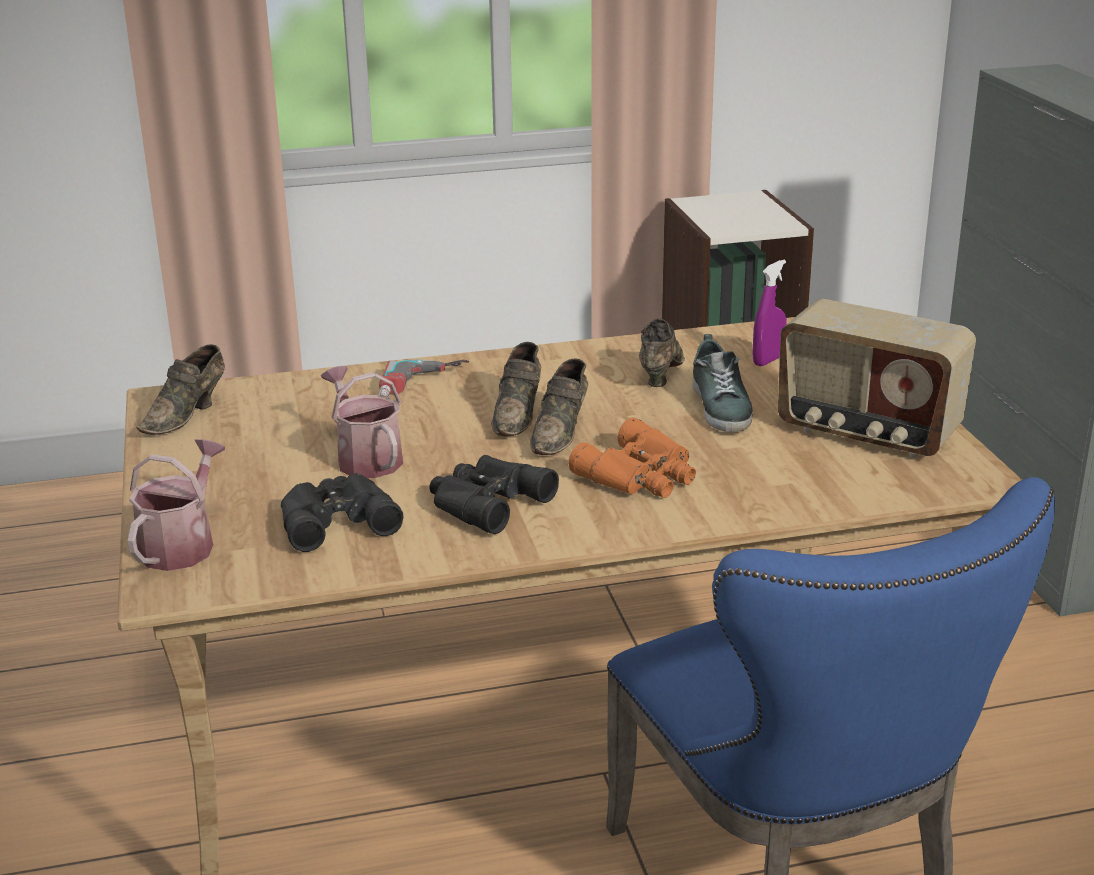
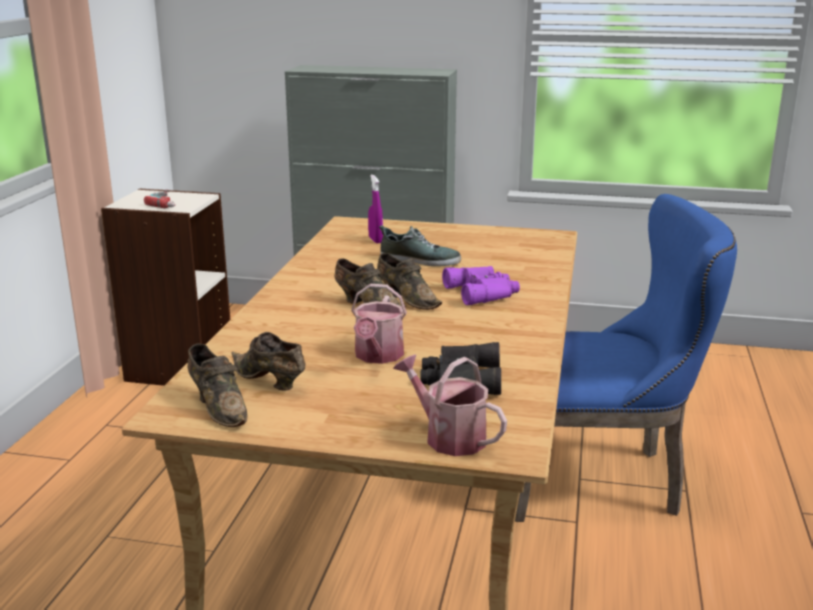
camera: 65 degrees left, 5 degrees down
watering can [320,366,403,478] -> watering can turned 75 degrees counterclockwise [351,284,407,364]
power drill [379,359,469,397] -> power drill moved to [144,189,175,208]
black binoculars [429,455,559,534] -> none
orange binoculars [569,417,696,498] -> purple binoculars [442,266,520,305]
brown shoe [639,319,685,387] -> brown shoe moved to [231,332,306,390]
radio [778,299,976,458] -> none

